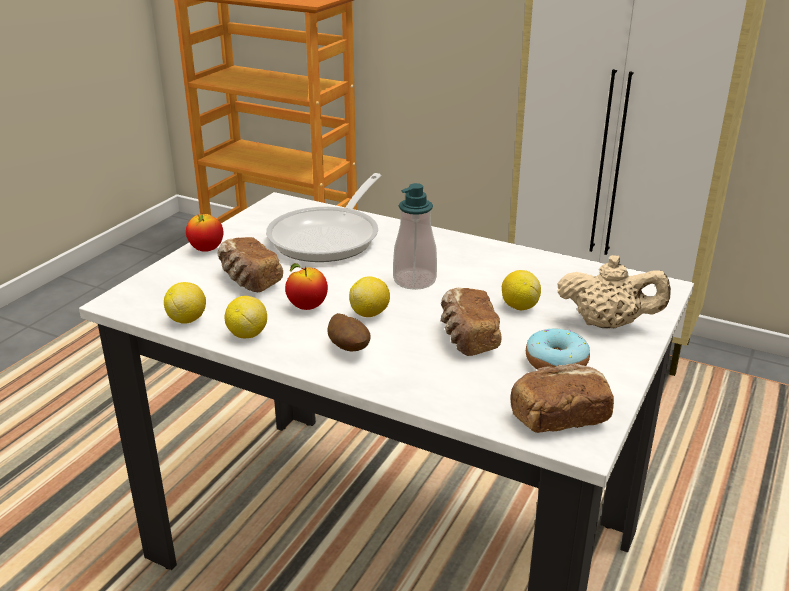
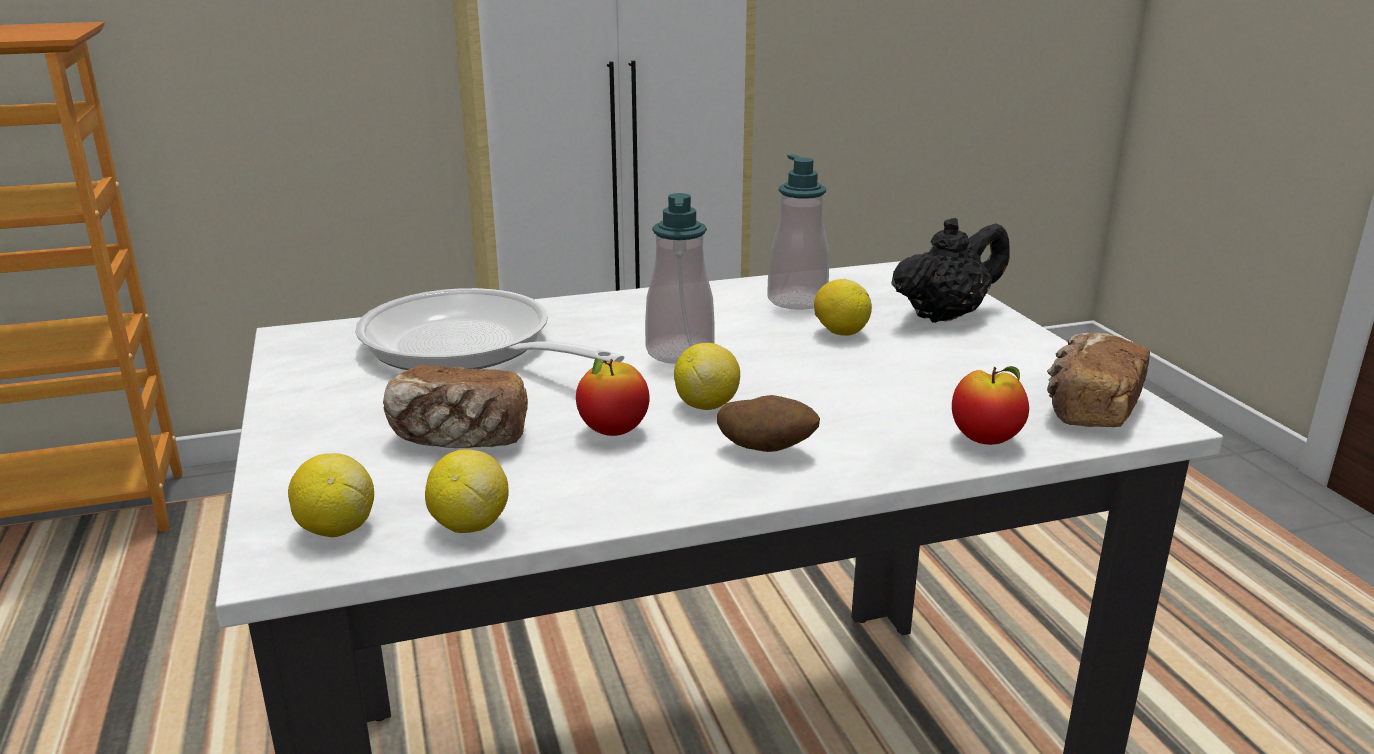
camera: 45 degrees left, 5 degrees down
apple [186,213,223,252] -> apple moved to [952,366,1029,445]
lemon [225,296,267,338] -> lemon moved to [288,453,374,537]
frying pan [266,173,382,262] -> frying pan turned 150 degrees clockwise [355,288,624,370]
bread [441,288,502,356] -> none
donut [526,329,590,370] -> none
beige teapot [557,255,671,329] -> black teapot [891,218,1010,323]
none -> soap dispenser [767,154,829,310]

